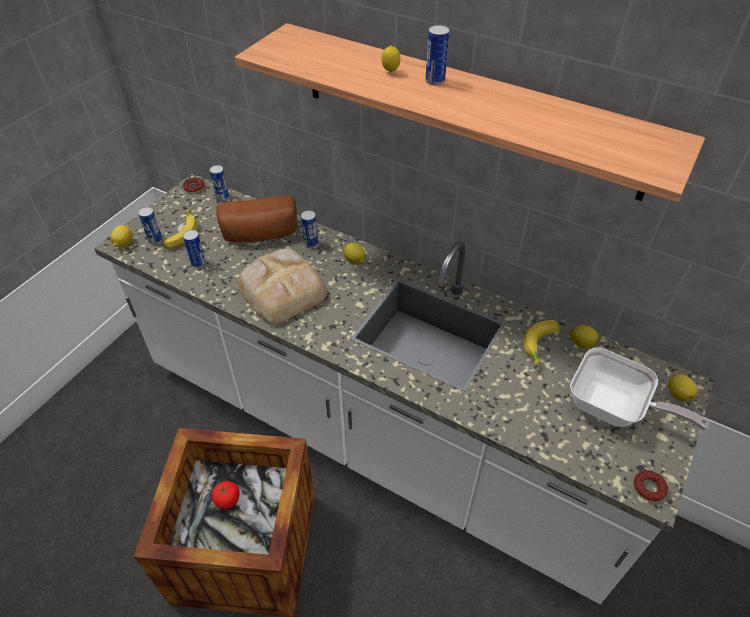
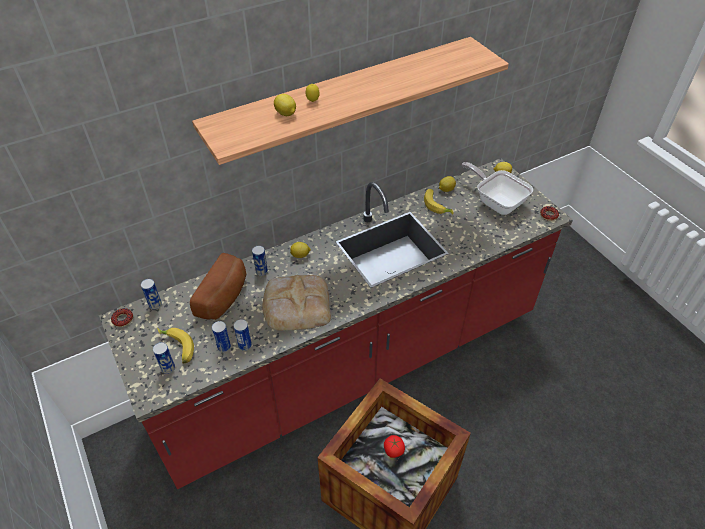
camera: 60 degrees left, 0 degrees up
white counter [94,173,714,604] -> red counter [99,158,573,489]
lemon [110,225,133,247] -> lemon moved to [274,94,296,116]
can [425,25,450,85] -> can moved to [234,319,252,351]
frying pan [570,348,709,430] -> frying pan turned 105 degrees counterclockwise [462,162,533,215]

